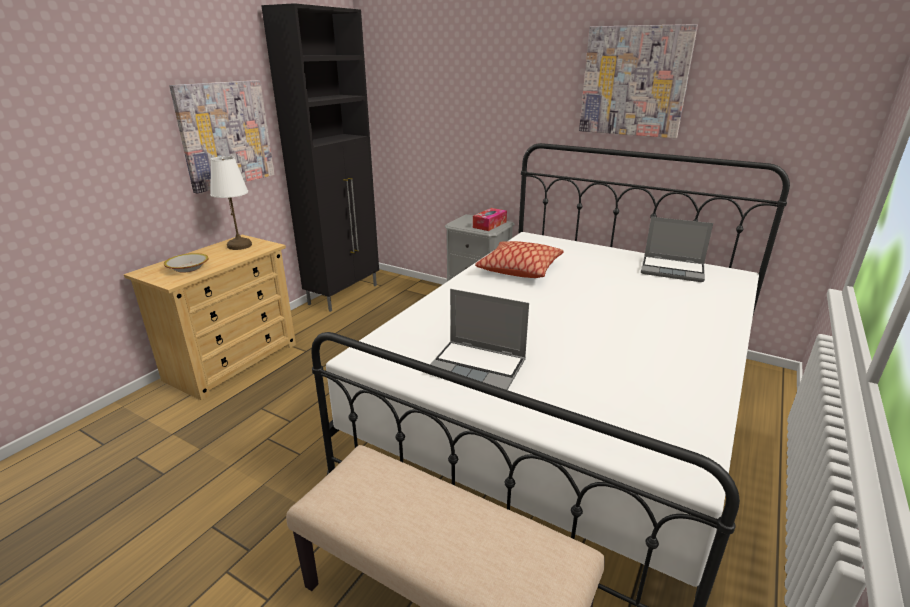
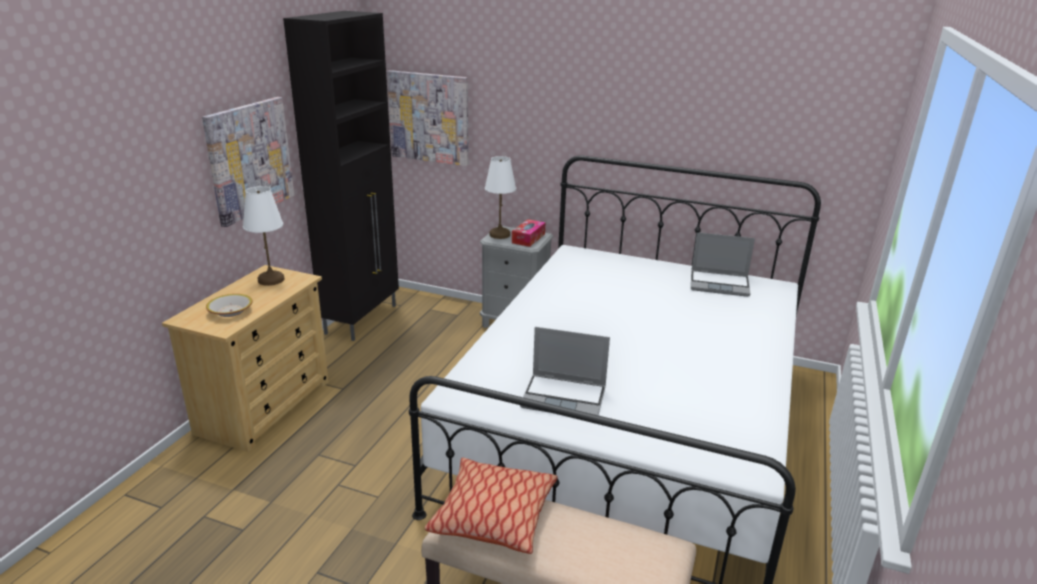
camera: 10 degrees left, 0 degrees up
pillow [475,241,564,278] -> pillow moved to [425,458,558,554]
picture [579,24,698,138] -> picture moved to [387,70,468,166]
none -> white table lamp [485,156,516,239]

